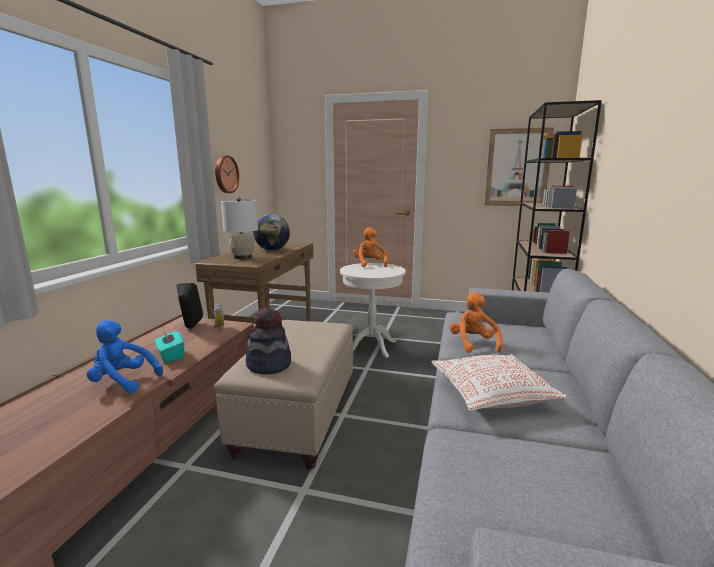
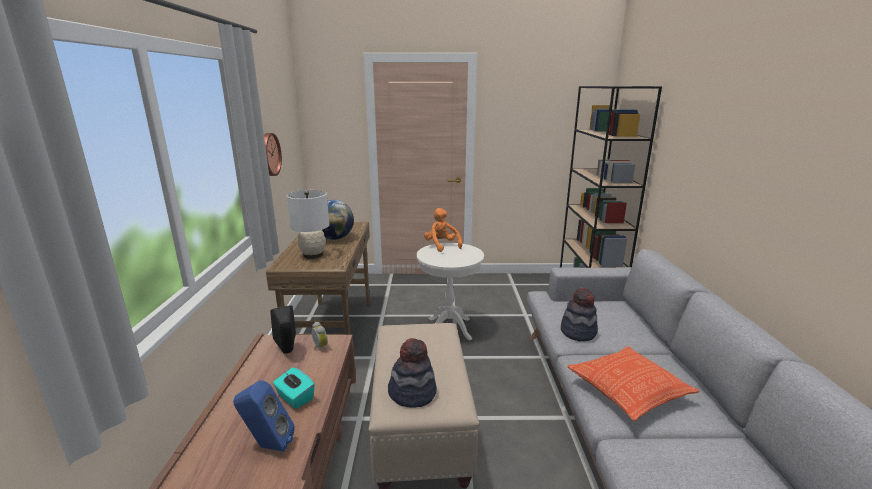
camera: 15 degrees left, 5 degrees up
blue plush toy [86,320,163,393] -> blue speaker [233,380,295,452]
white pillow [432,354,568,411] -> orange pillow [568,346,699,421]
orange plush toy [450,292,502,353] -> hat [561,288,598,341]
picture [484,127,554,206] -> none

